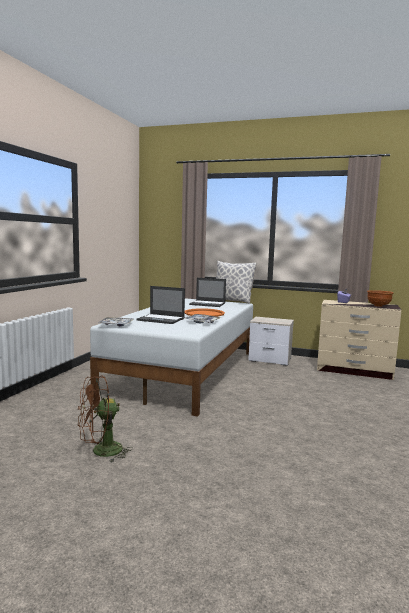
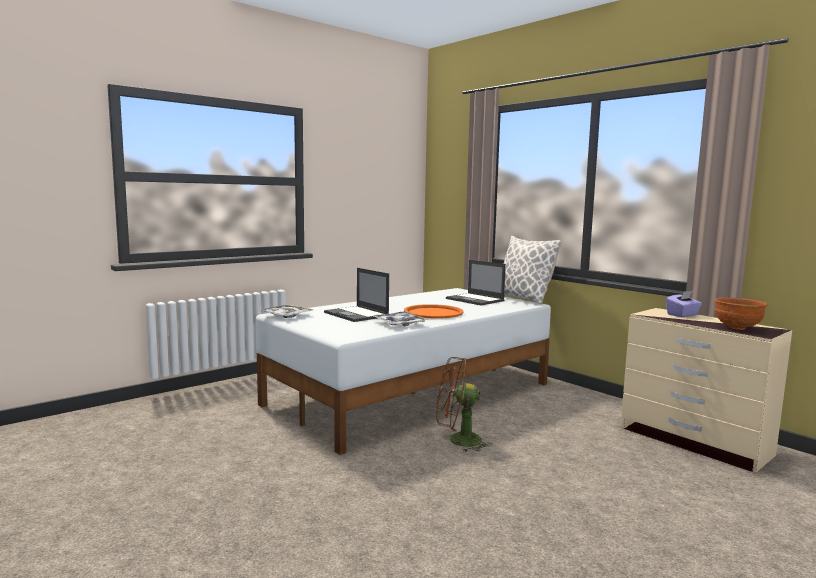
camera: 30 degrees right, 0 degrees up
brown fan [78,376,133,463] -> brown fan moved to [436,357,492,452]
nightstand [248,317,294,366] -> none

